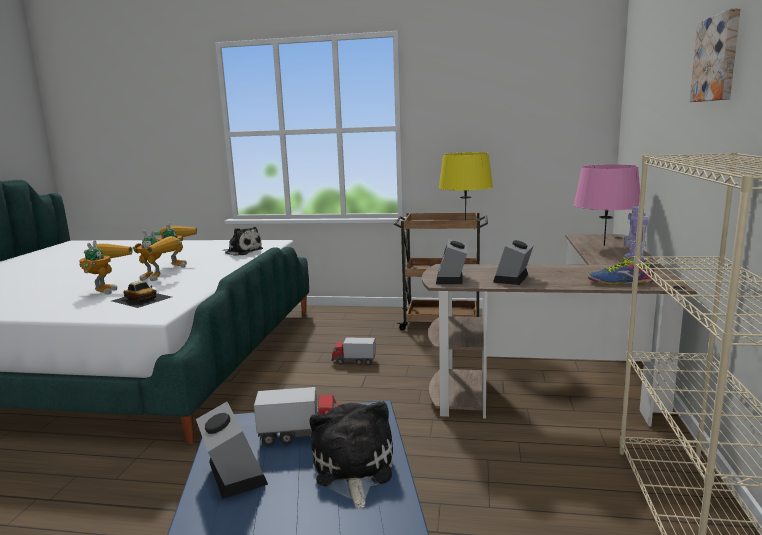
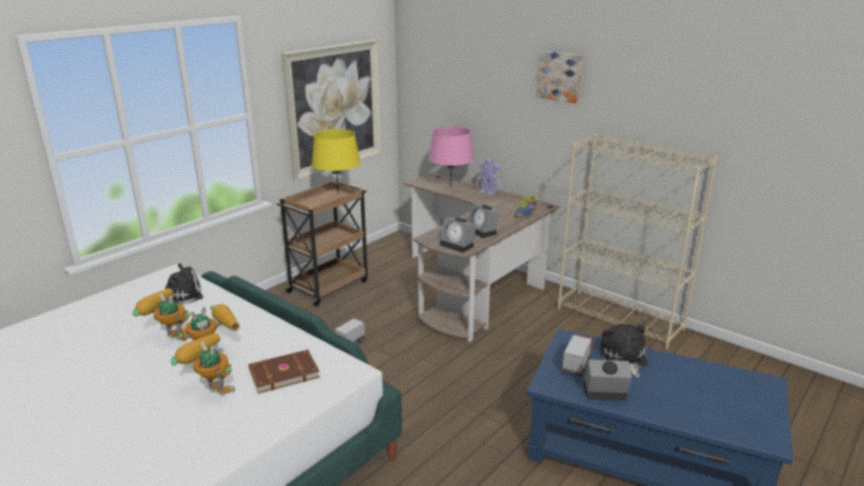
camera: 60 degrees left, 10 degrees up
toy car [112,281,171,308] -> brown book [248,350,320,394]
plush toy [310,401,393,508] -> plush toy turned 60 degrees clockwise [600,324,648,378]
none -> picture [281,40,382,180]

